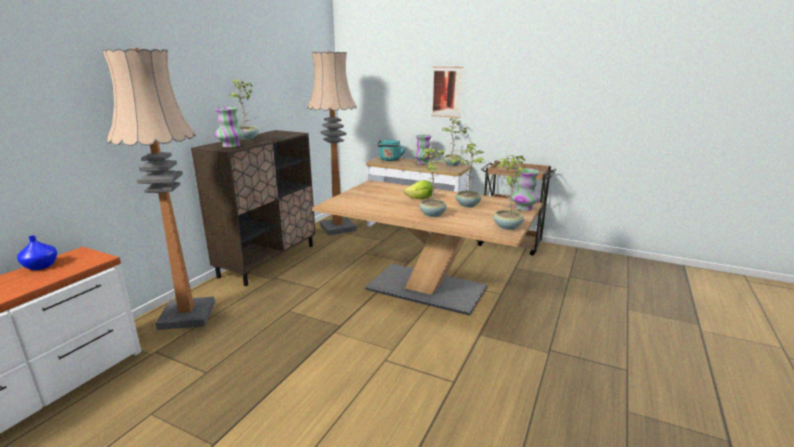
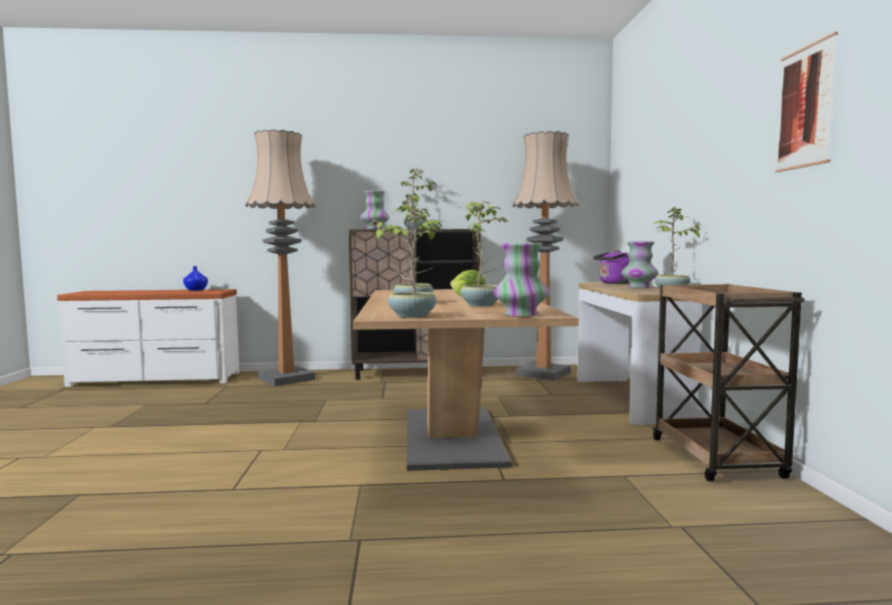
camera: 60 degrees right, 15 degrees down
turquoise kettle [377,138,405,161] -> purple kettle [593,250,630,284]
picture [431,67,463,118] -> picture moved to [775,32,838,172]

